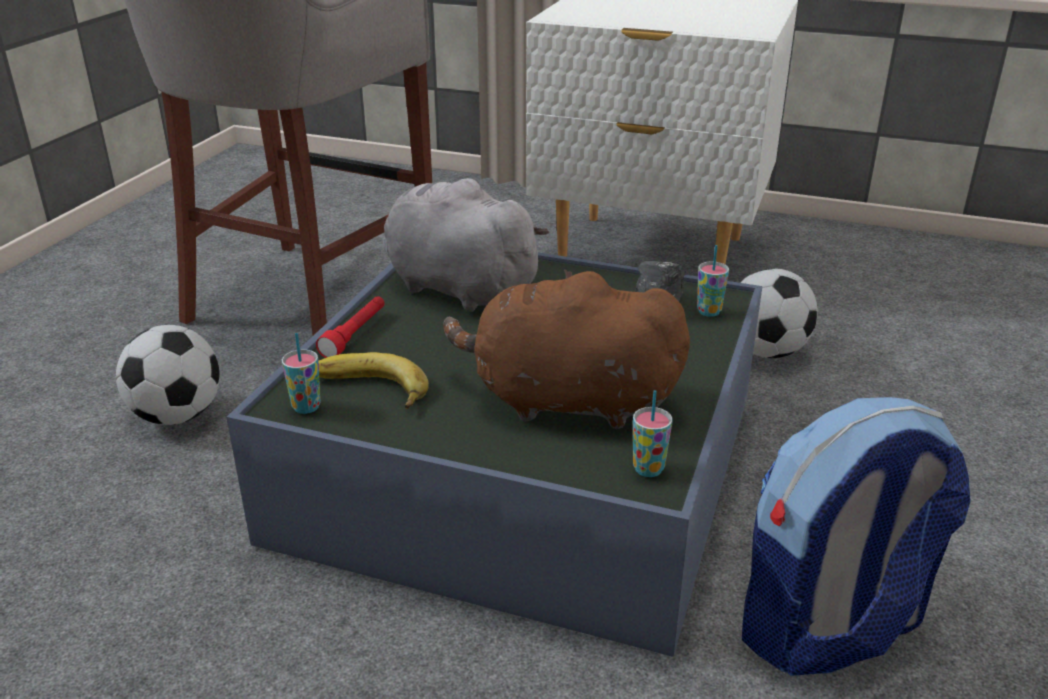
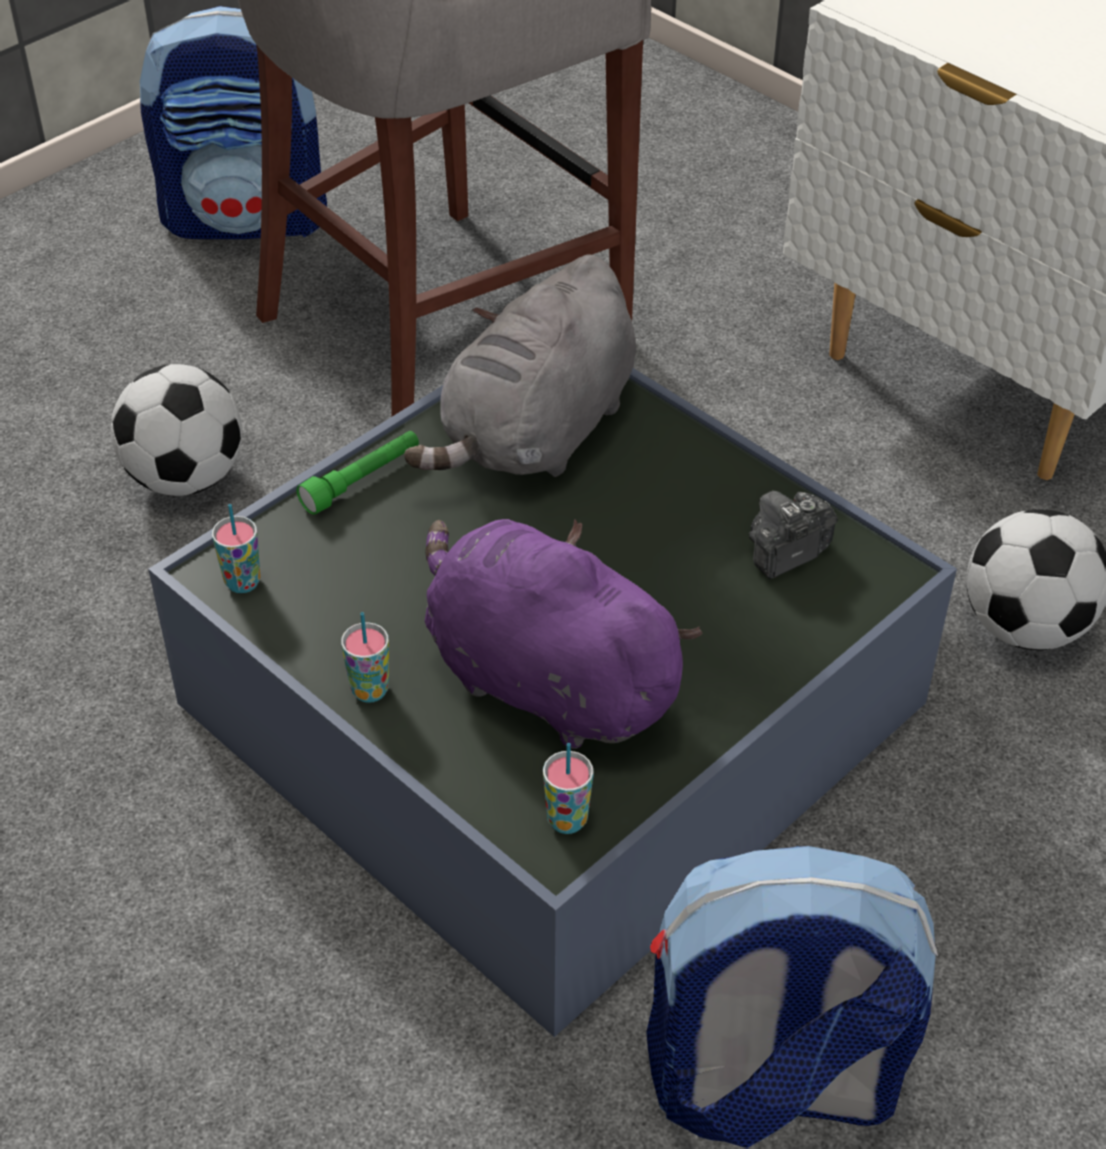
camera: 25 degrees right, 15 degrees up
red flashlight [316,296,385,358] -> green flashlight [296,431,419,515]
banana [319,352,429,409] -> none
grey plush toy [383,178,549,312] -> grey plush toy turned 120 degrees counterclockwise [404,254,636,477]
brown plush toy [443,269,690,429] -> purple plush toy [425,519,703,749]
cup [697,245,729,317] -> cup moved to [341,612,389,703]
none -> backpack [140,6,327,239]

